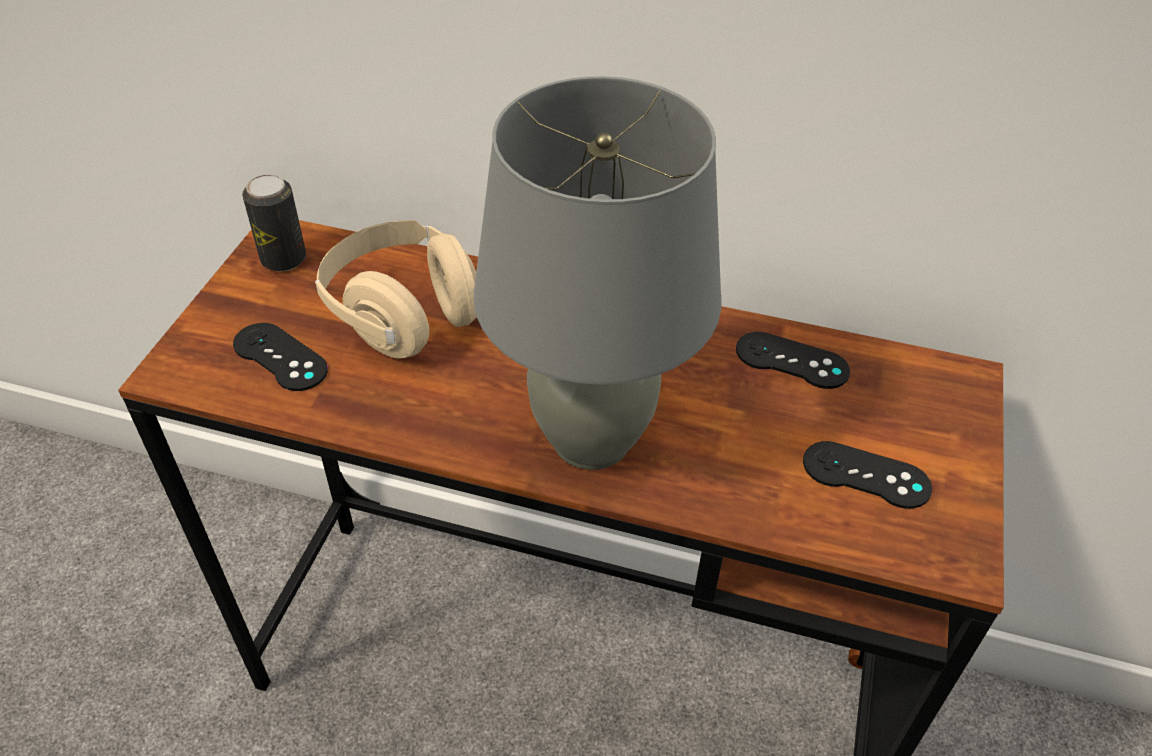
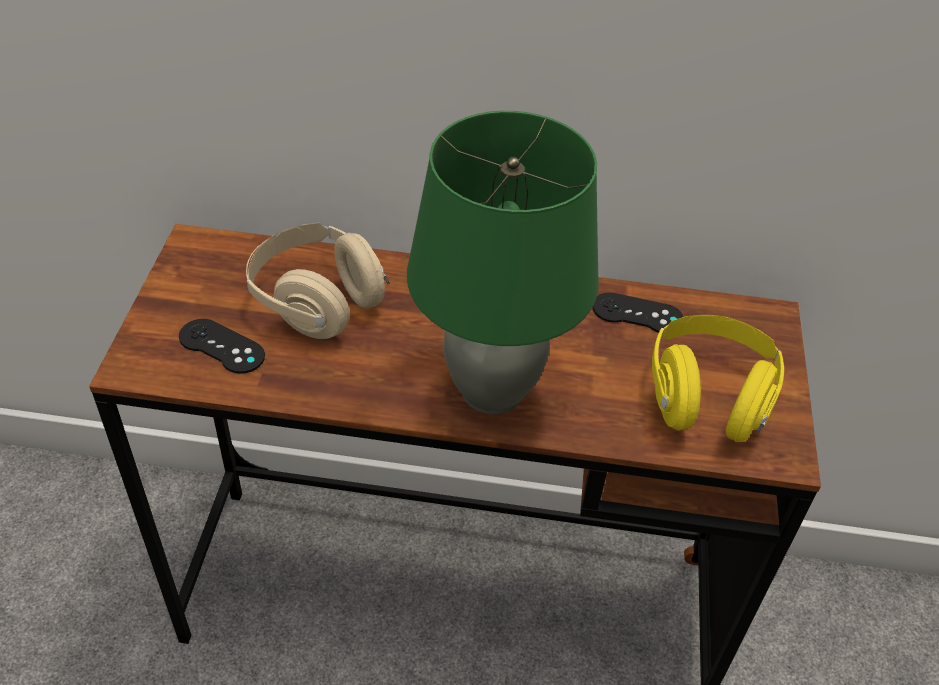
camera: 10 degrees left, 0 degrees up
can [242,174,306,272] -> none
grey table lamp [474,76,721,470] -> green table lamp [407,111,599,415]
black game controller [803,441,932,509] -> yellow headphones [652,315,784,442]

